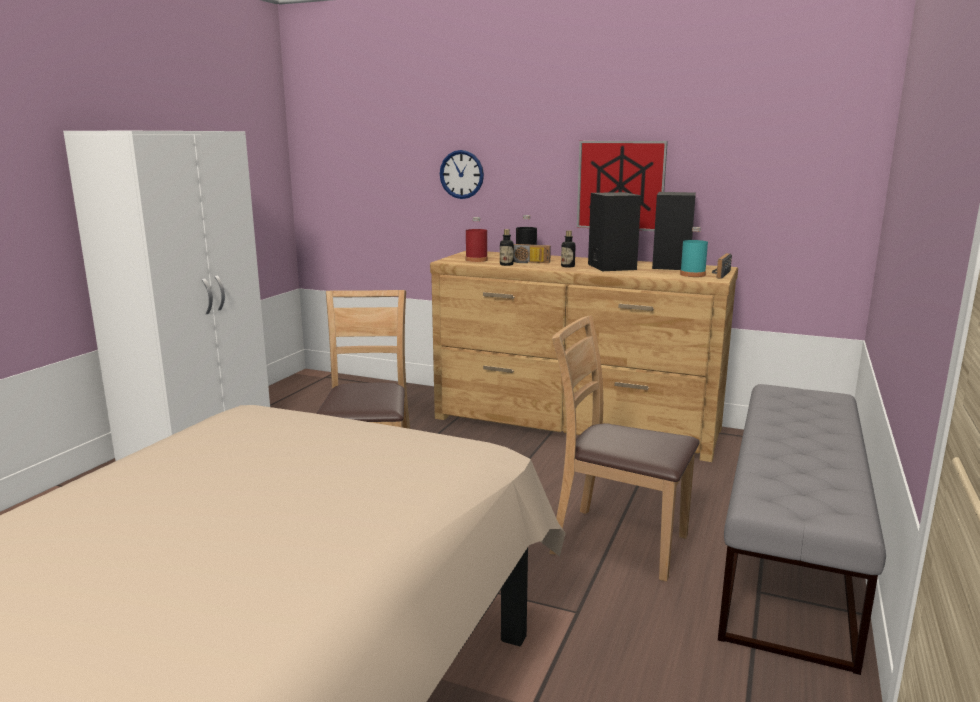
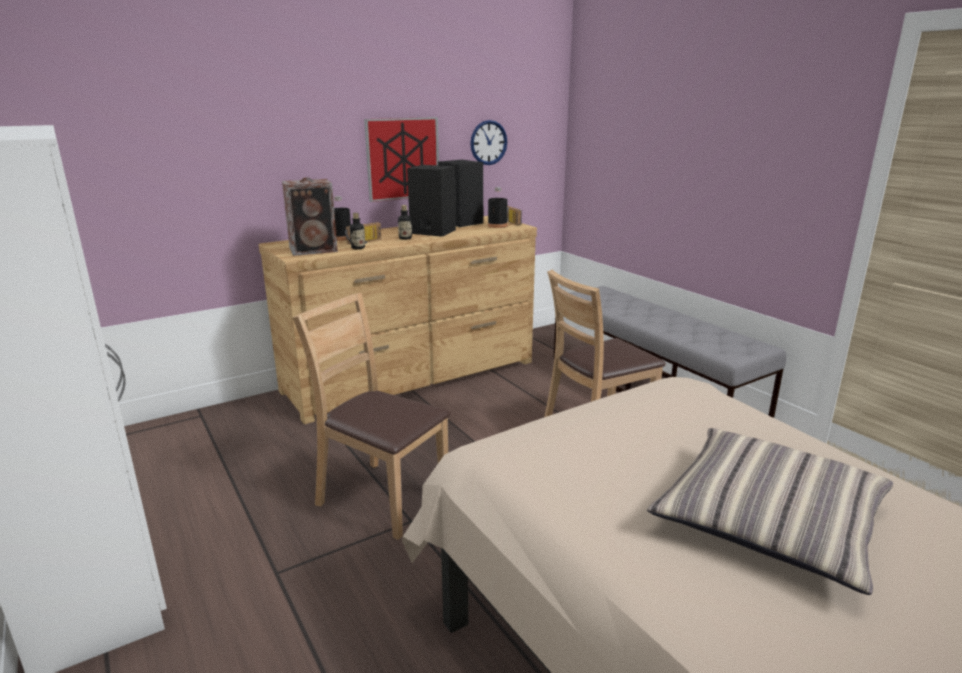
camera: 55 degrees left, 5 degrees up
wall clock [440,150,484,199] -> wall clock moved to [470,120,507,165]
red bottle [466,217,488,262] -> speaker [282,177,338,256]
turquoise bottle [680,227,708,277] -> black bottle [488,187,507,228]
none -> pillow [647,428,893,595]

